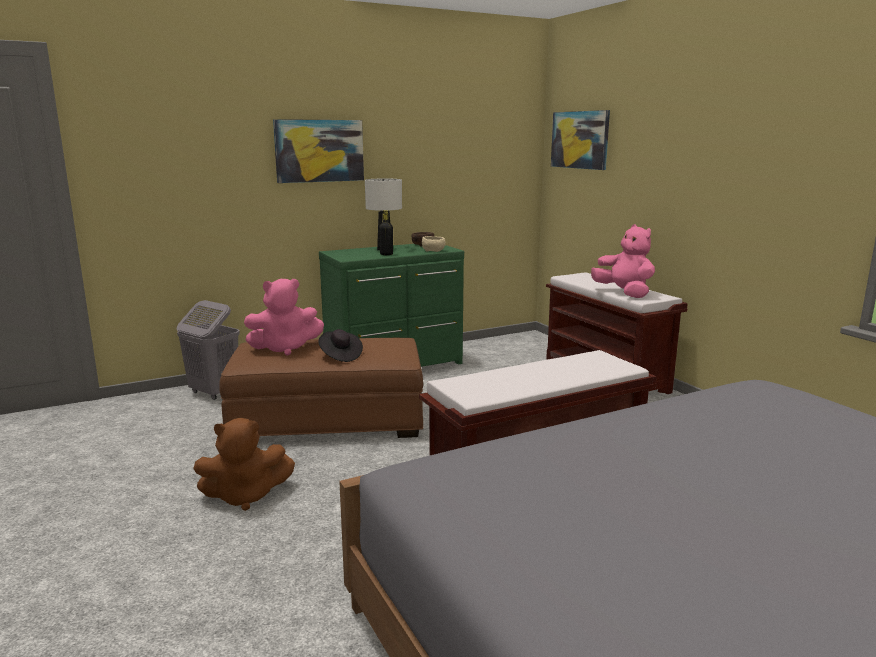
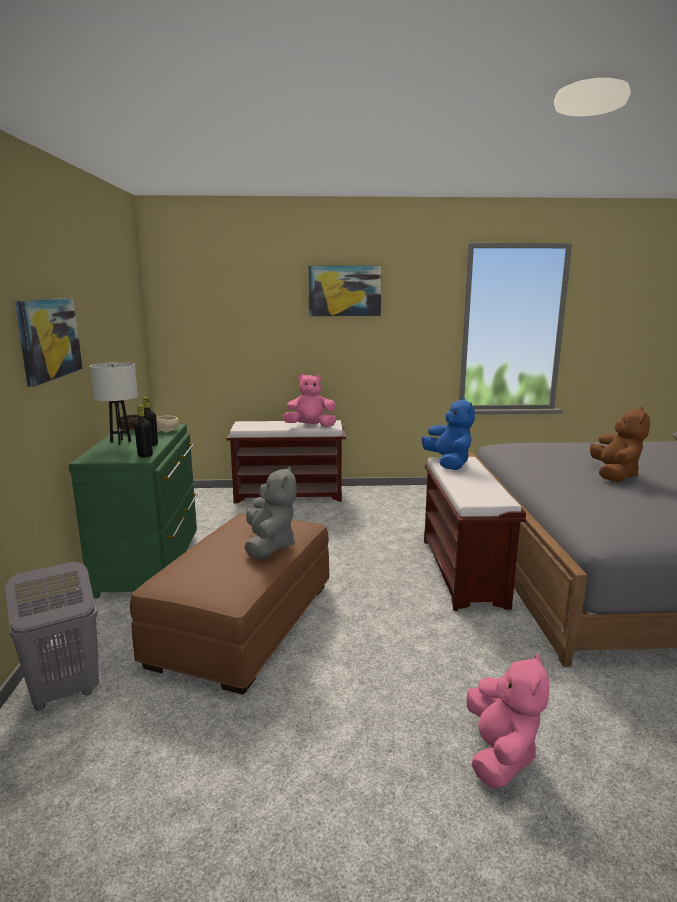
camera: 65 degrees left, 0 degrees up
brown plush toy [193,418,295,511] -> brown plush toy moved to [590,407,650,482]
pink plush toy [244,279,324,356] -> pink plush toy moved to [466,653,549,789]
black hat [318,329,363,362] -> grey plush toy [245,466,296,560]
picture [551,110,610,170] -> picture moved to [308,266,382,316]
none -> black bottle [134,405,153,457]
none -> blue plush toy [422,398,475,470]

